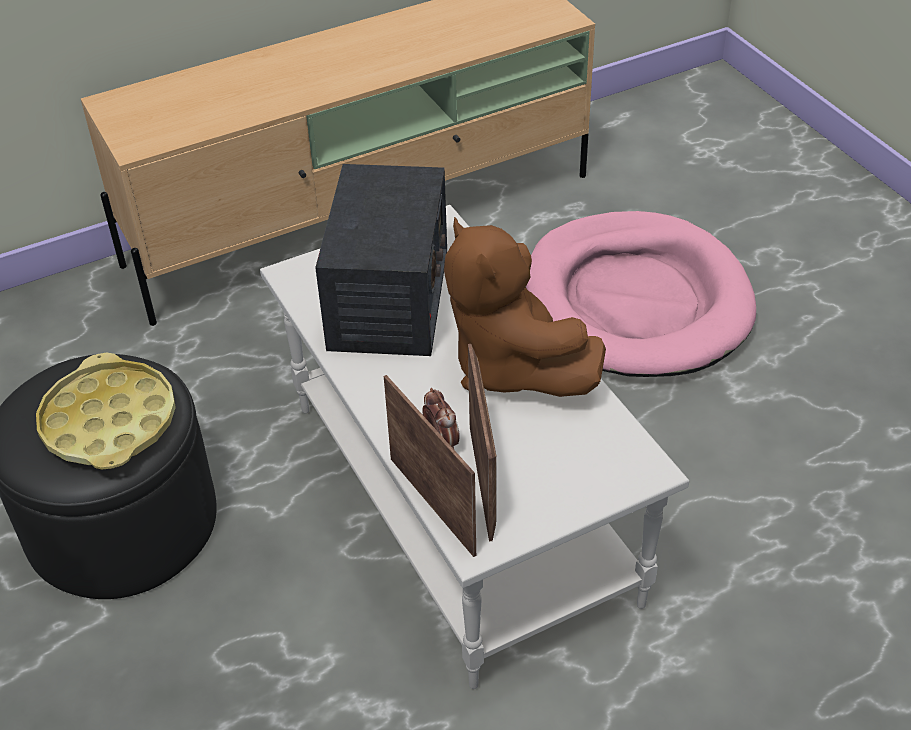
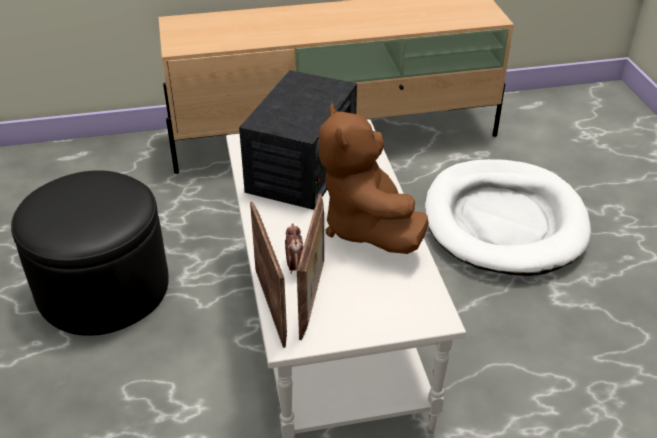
camera: 15 degrees right, 5 degrees down
yellow tray [36,353,176,470] -> none
pink dog bed [526,211,756,377] -> white dog bed [425,159,591,276]

